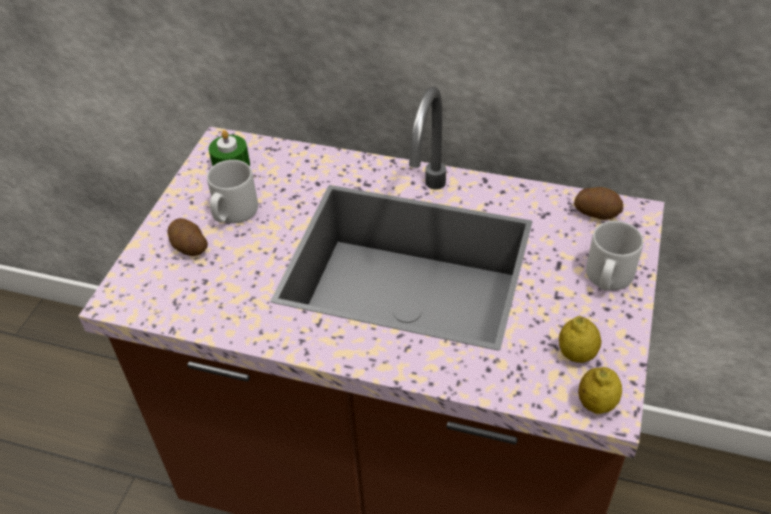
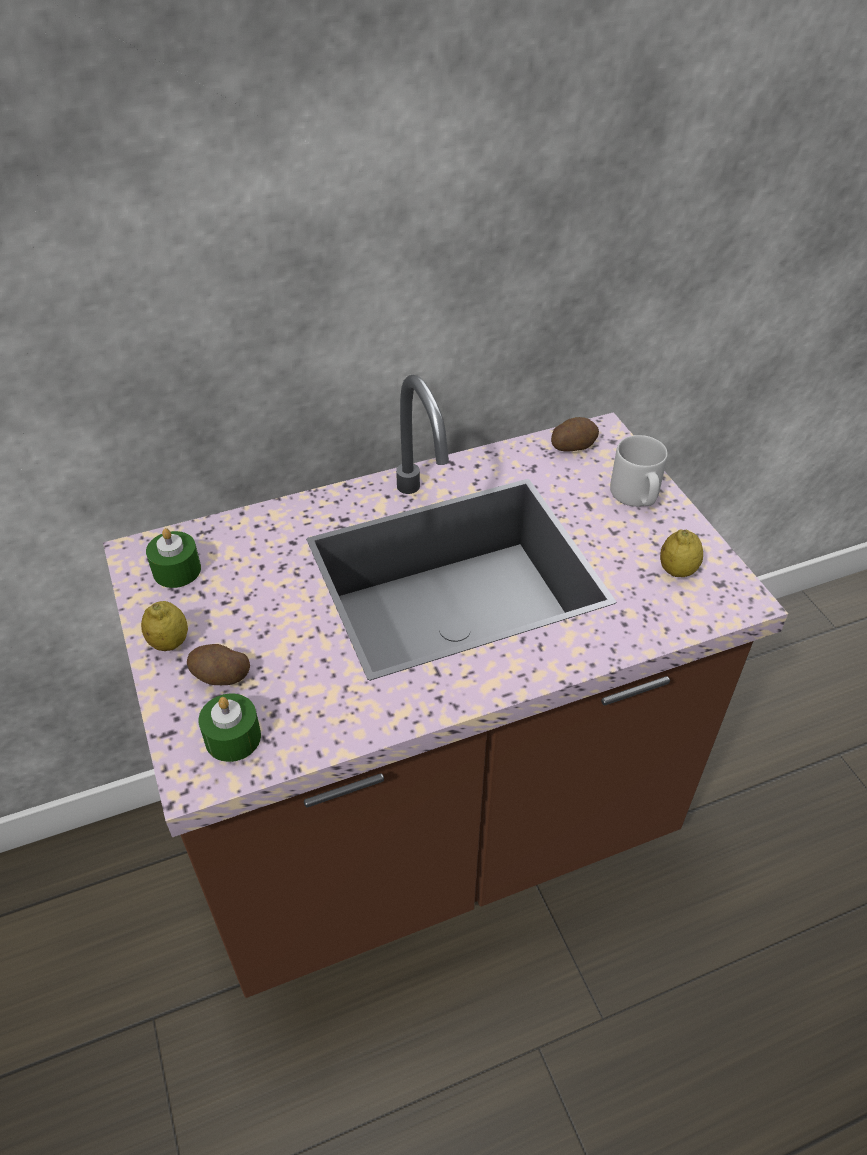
camera: 40 degrees left, 0 degrees up
grey mug [207,160,258,223] -> none
lemon [578,367,622,414] -> lemon moved to [141,601,188,651]
none -> green candle [198,694,261,762]

